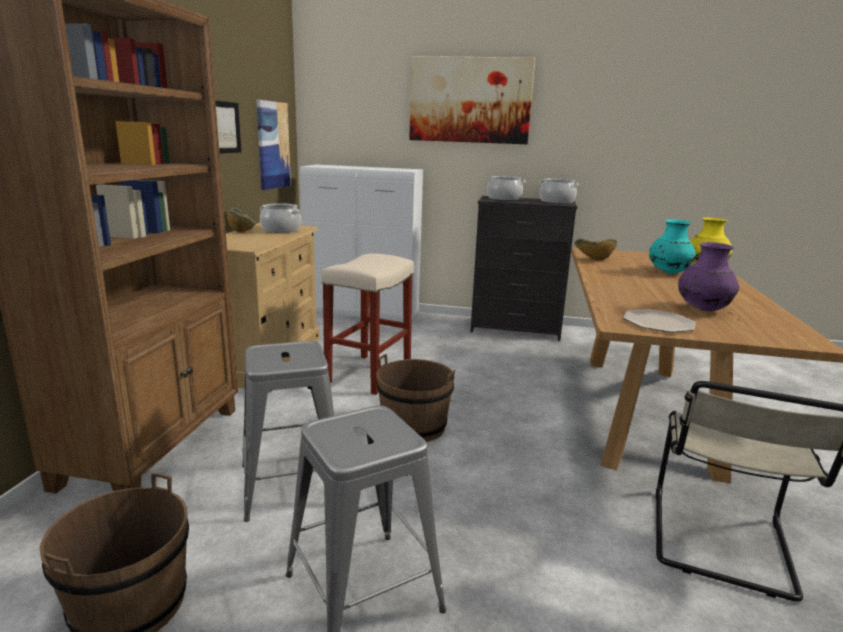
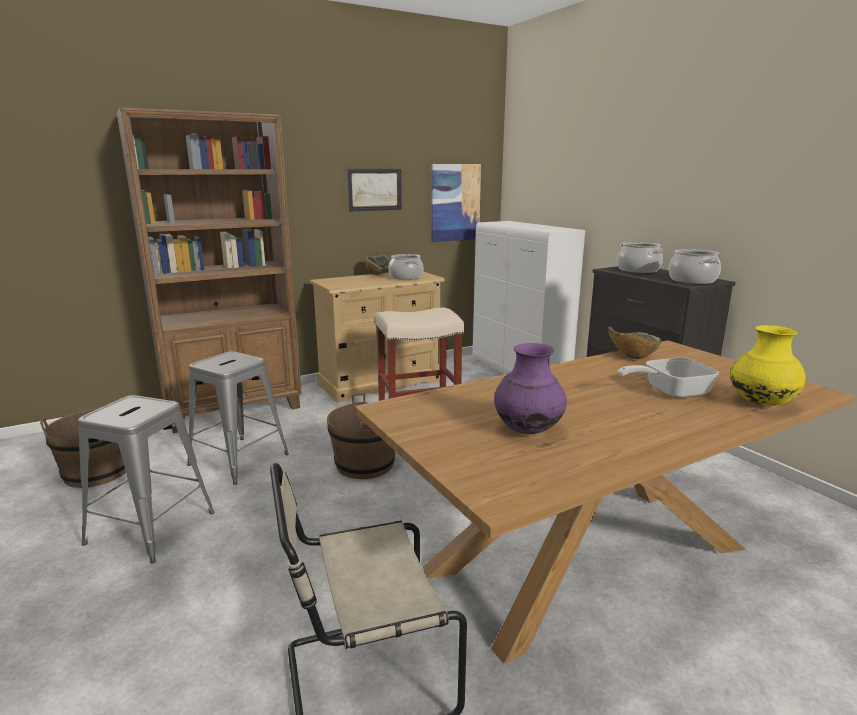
camera: 50 degrees right, 0 degrees up
picture [409,56,535,144] -> none
plate [623,309,696,333] -> none
turquoise vase [649,219,696,274] -> frying pan [618,358,719,398]

